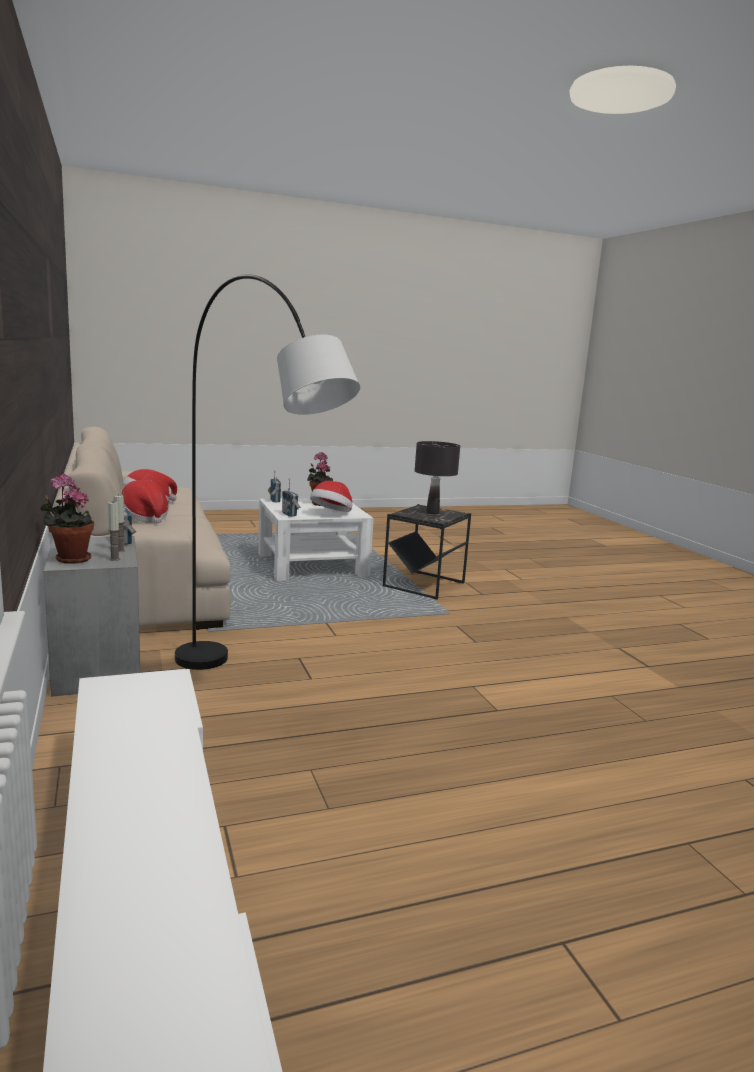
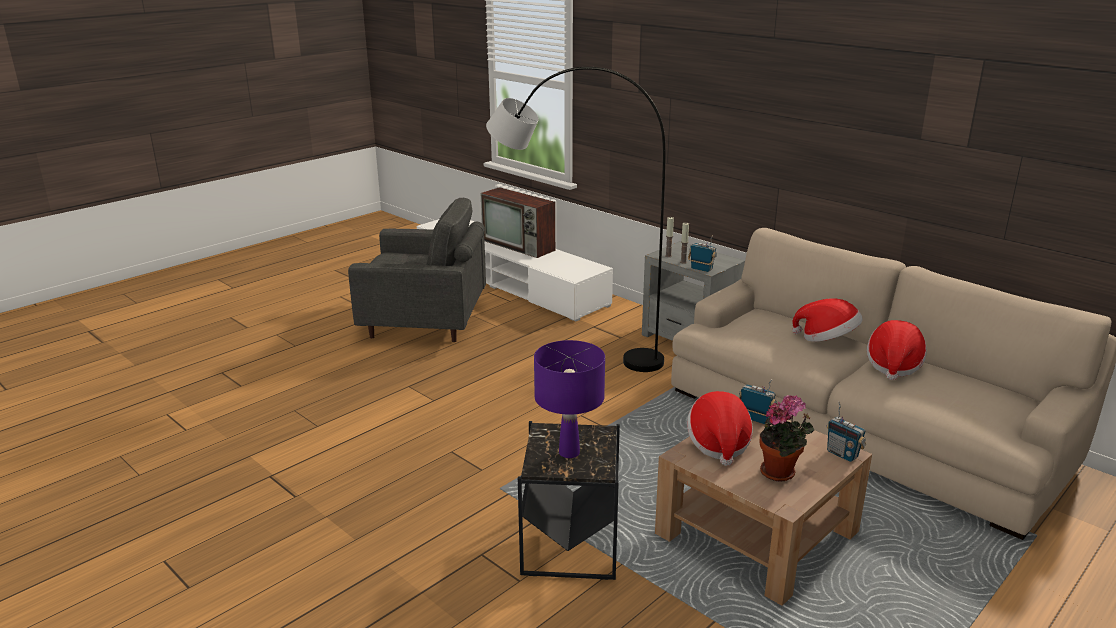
camera: 155 degrees right, 10 degrees up
potted plant [40,474,94,564] -> none
white coffee table [258,498,374,581] -> brown coffee table [655,420,872,606]
black table lamp [415,441,460,514] -> purple table lamp [534,340,605,458]
none -> grey armchair [348,198,486,342]
none -> television [481,187,555,258]

